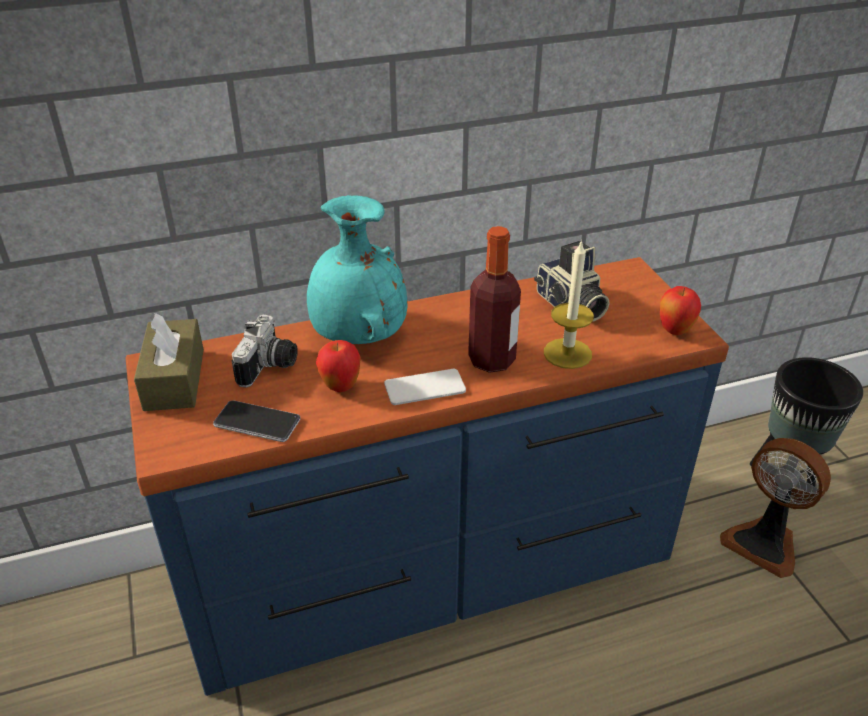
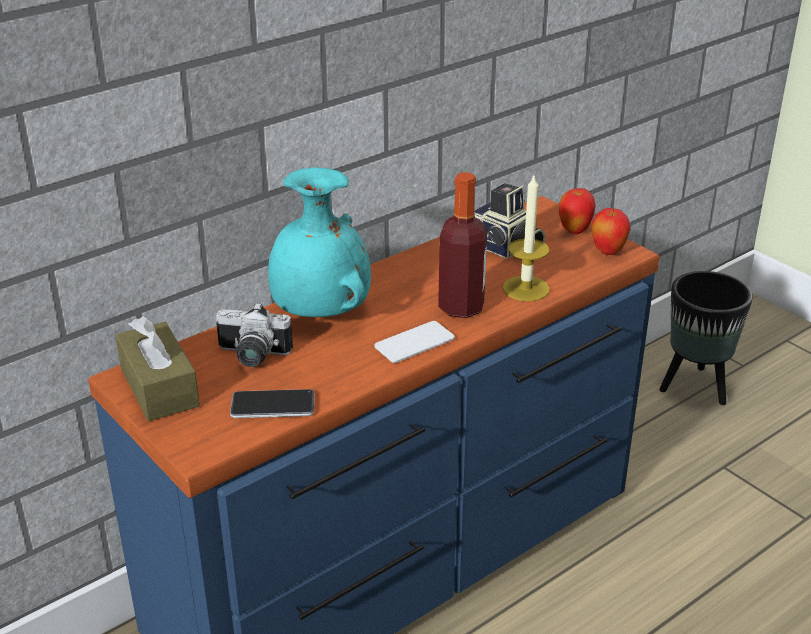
camera: 20 degrees left, 5 degrees down
camera [232,315,298,388] -> camera turned 105 degrees clockwise [216,302,293,367]
apple [316,340,361,392] -> apple moved to [559,188,596,234]
fan [720,438,831,578] -> none

